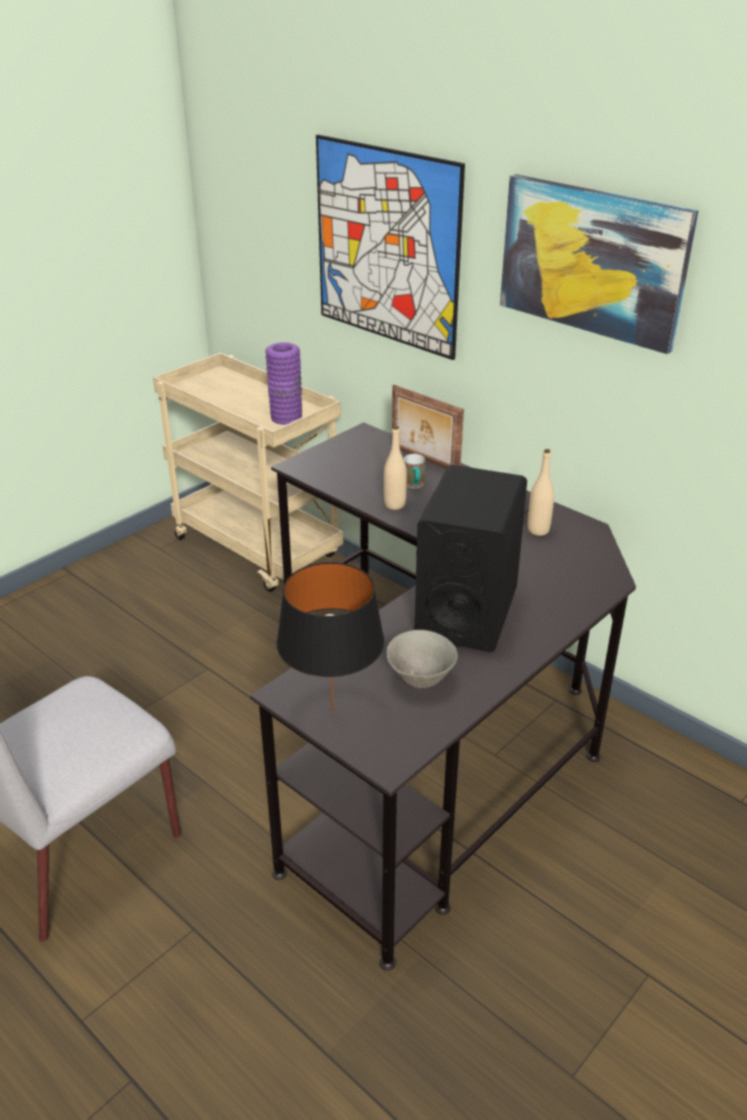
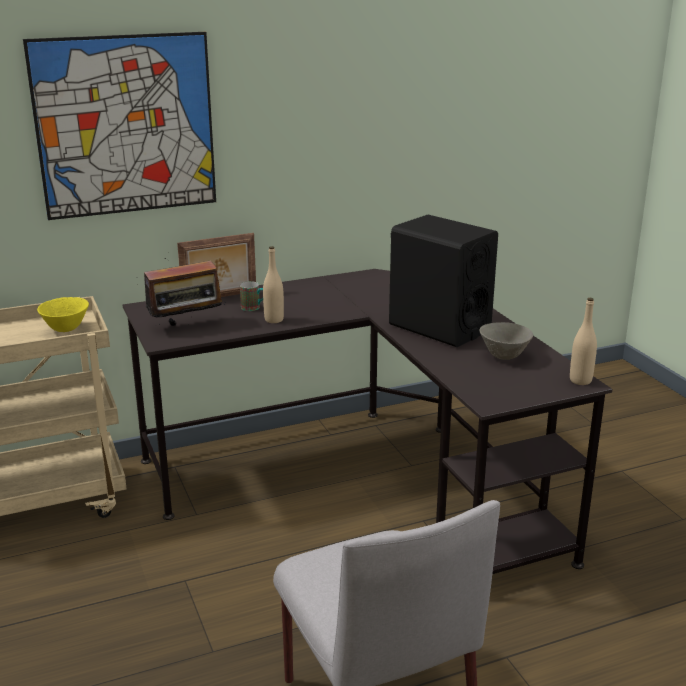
camera: 65 degrees left, 10 degrees down
purple vase [265,342,302,425] -> yellow bowl [37,297,89,332]
black table lamp [276,562,385,714] -> none
picture [500,174,698,354] -> none
beige bottle [527,449,554,536] -> beige bottle moved to [570,298,597,385]
none -> radio [137,258,226,326]

